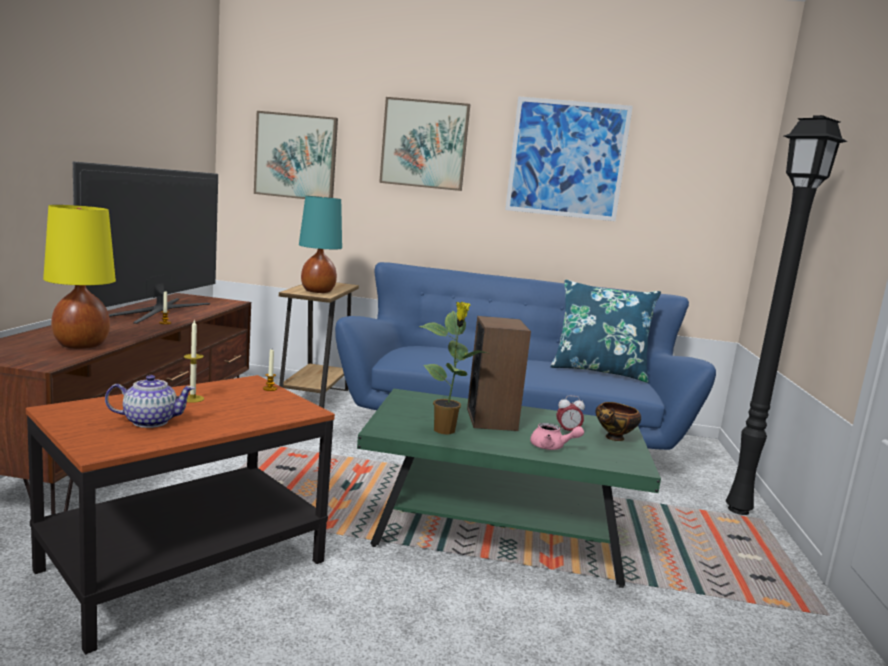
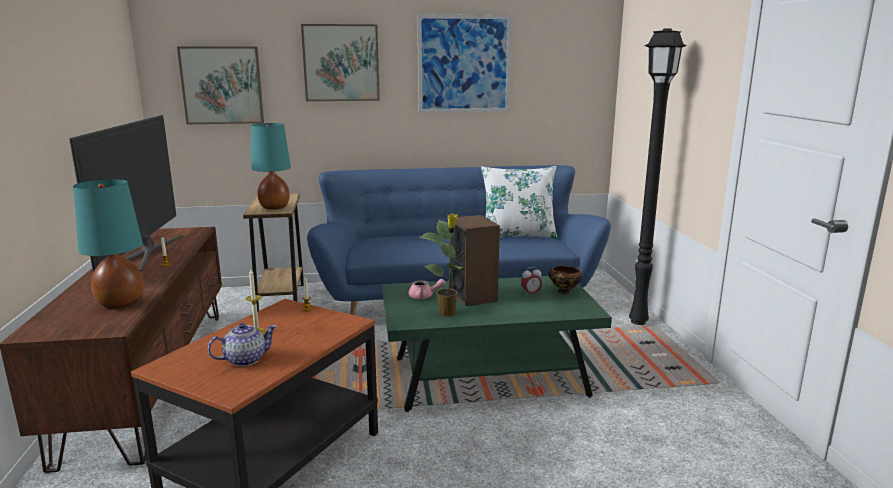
camera: 15 degrees left, 5 degrees up
yellow table lamp [43,205,116,349] -> turquoise table lamp [73,179,144,309]
pink teapot [530,423,584,450] -> pink teapot moved to [409,279,445,299]
blue pillow [550,280,661,383] -> white pillow [481,166,558,239]

